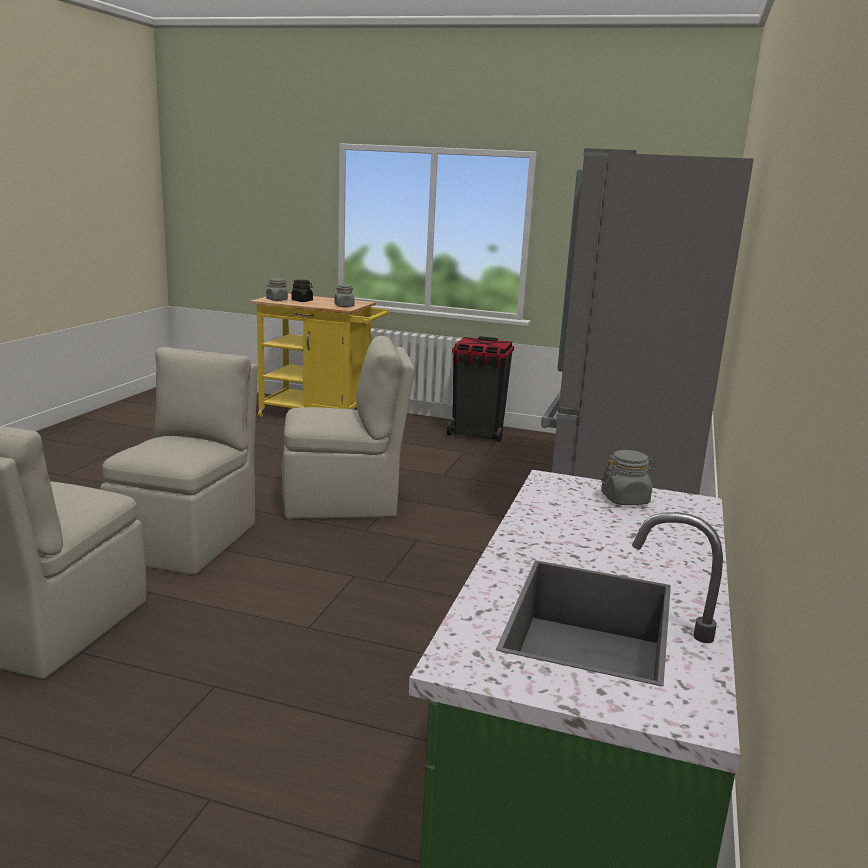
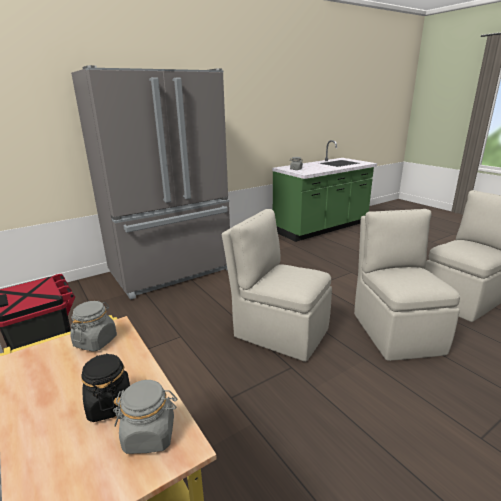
camera: 140 degrees left, 5 degrees up
beige chair [100,347,258,575] -> beige chair turned 120 degrees clockwise [354,209,460,361]

